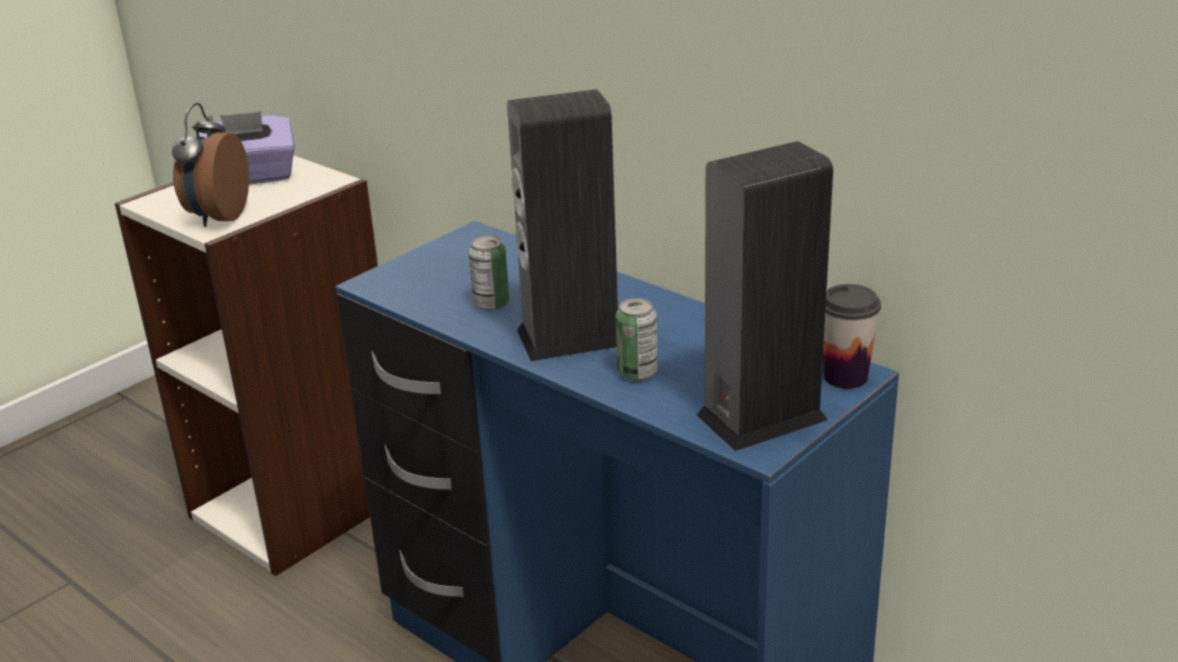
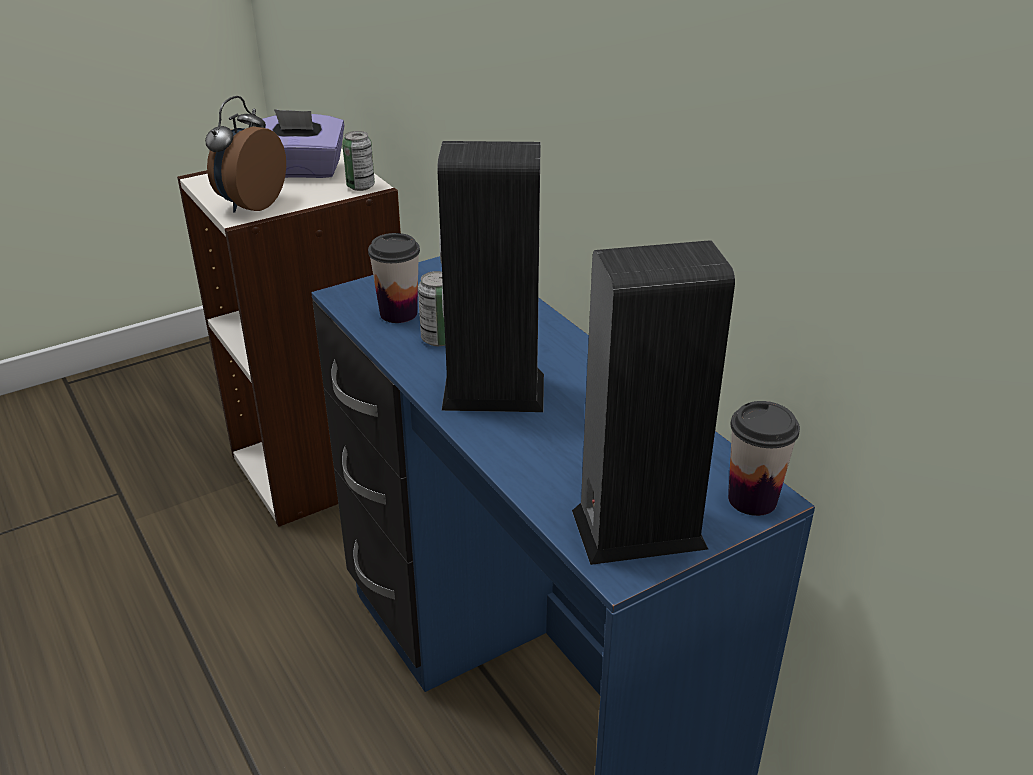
camera: 15 degrees right, 5 degrees up
can [616,298,658,381] -> can moved to [342,131,375,191]
none -> cup [368,233,420,323]

